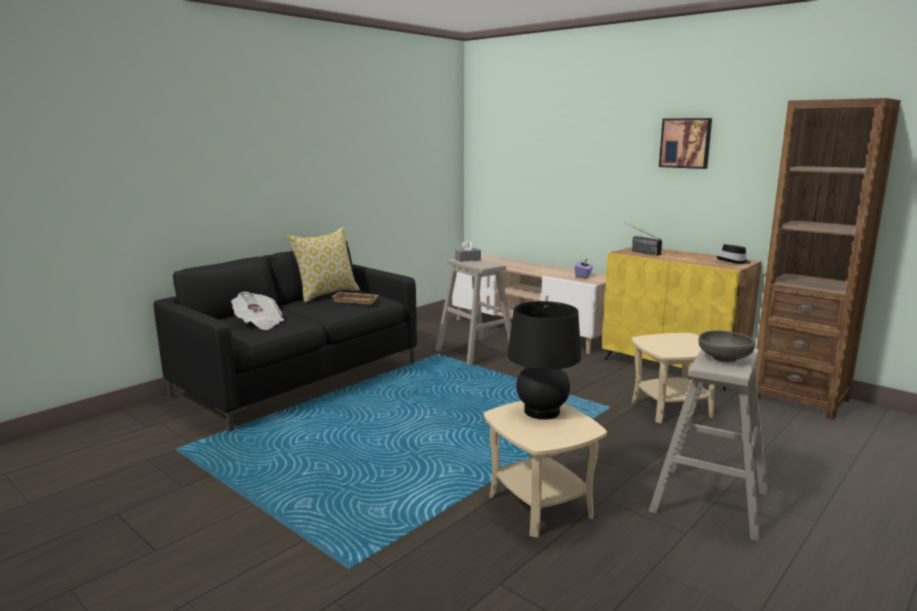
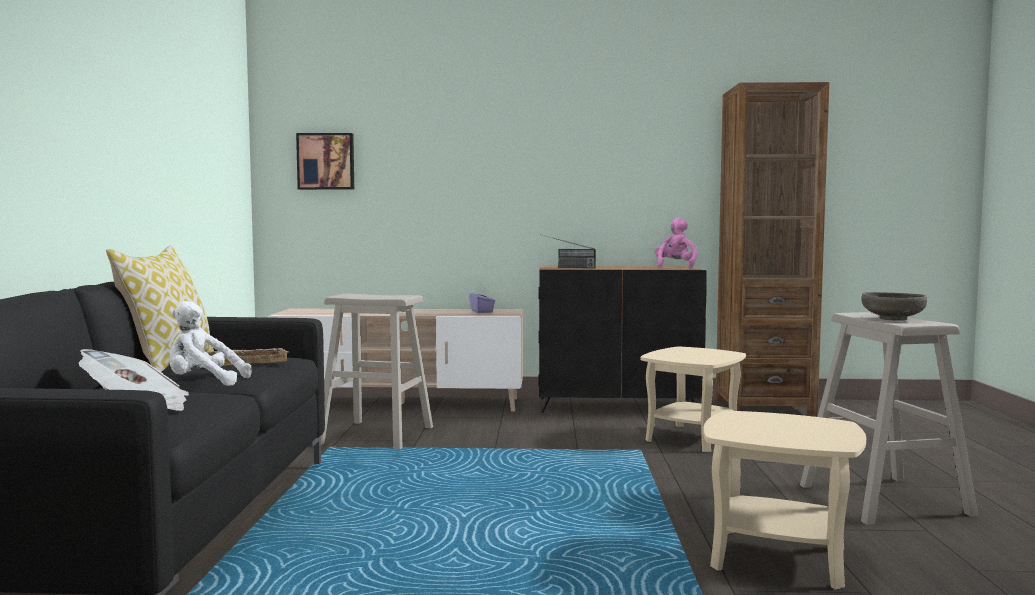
camera: 40 degrees left, 10 degrees down
grey tissue box [455,240,481,262] -> none
black table lamp [507,301,581,420] -> none
yellow cabinet [602,247,762,391] -> black cabinet [538,266,707,413]
picture [659,118,712,169] -> picture moved to [296,133,354,190]
black hat [716,244,751,264] -> pink plush toy [654,218,698,268]
none -> white plush toy [169,301,251,386]

